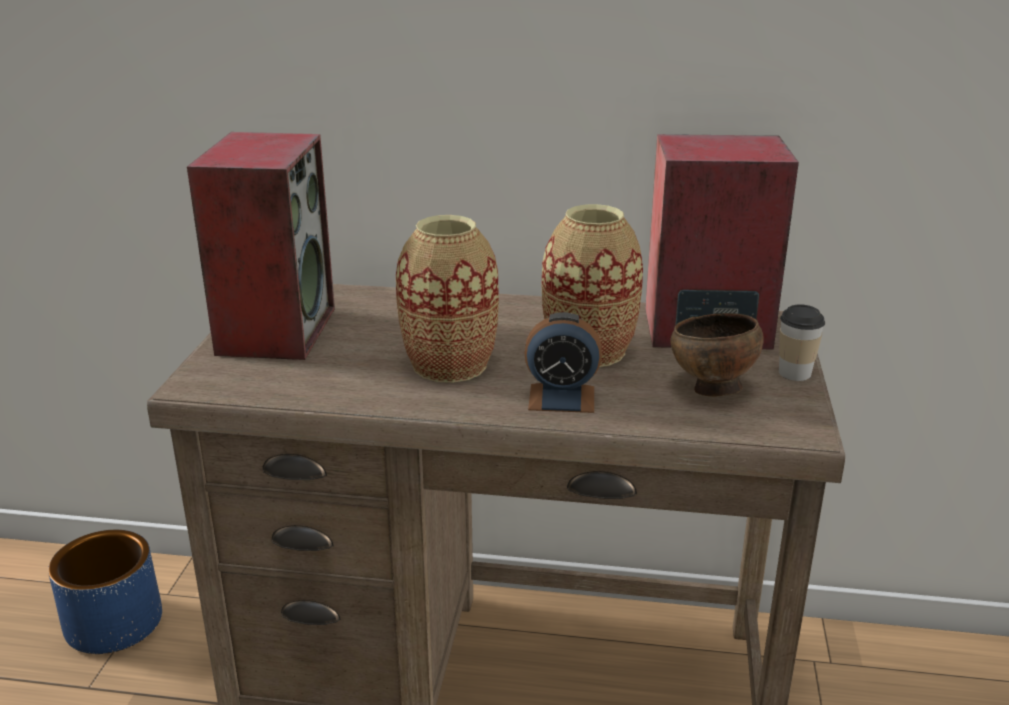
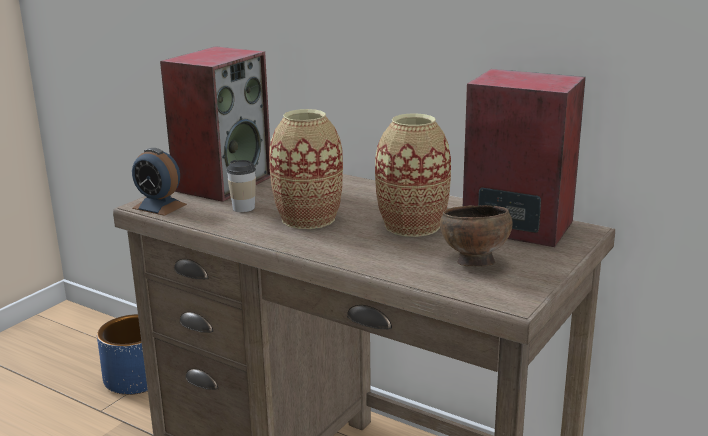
camera: 25 degrees right, 5 degrees down
alarm clock [525,312,602,413] -> alarm clock moved to [132,148,187,216]
cup [779,304,825,381] -> cup moved to [226,160,256,212]

